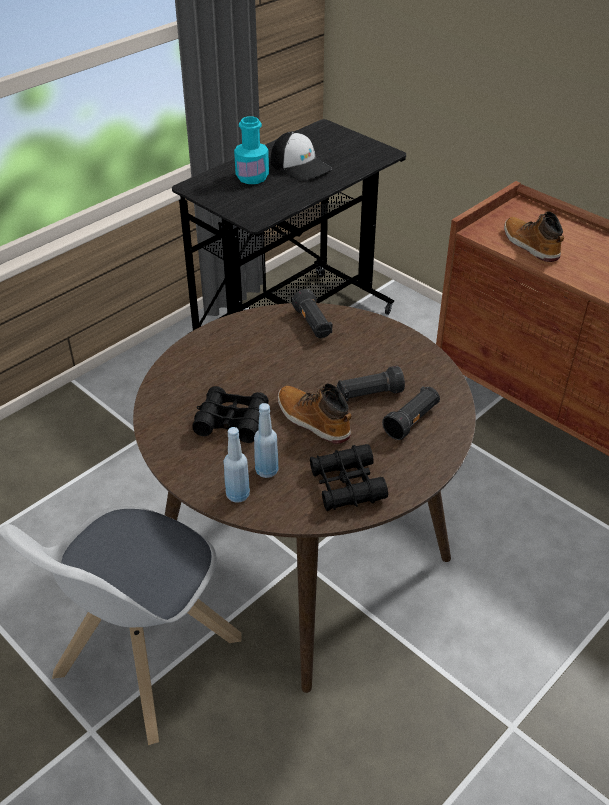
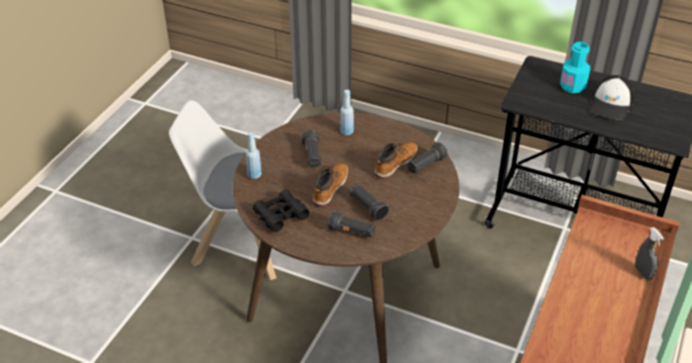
camera: 70 degrees right, 0 degrees up
black binoculars [192,386,269,443] -> black flashlight [302,130,322,168]
blue bottle [254,403,279,478] -> blue bottle moved to [340,90,354,135]
boot [504,211,564,262] -> boot moved to [374,142,417,179]
none -> grey spray bottle [635,227,664,280]

